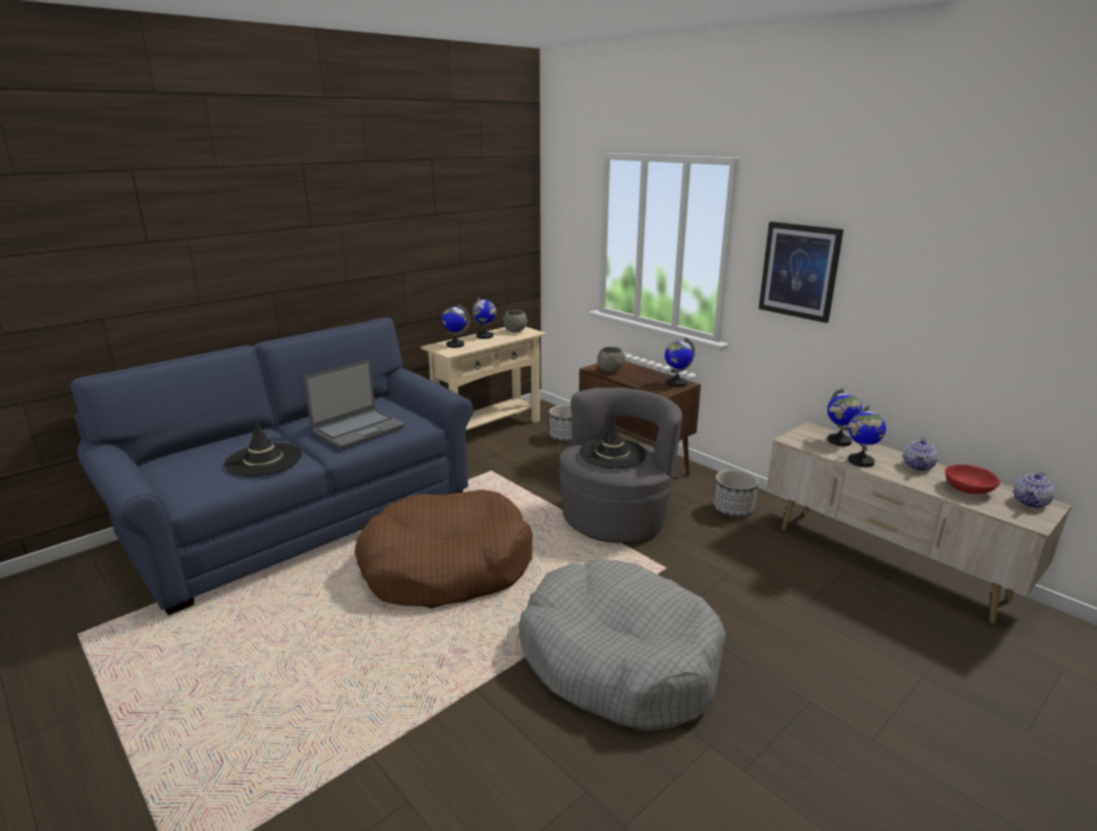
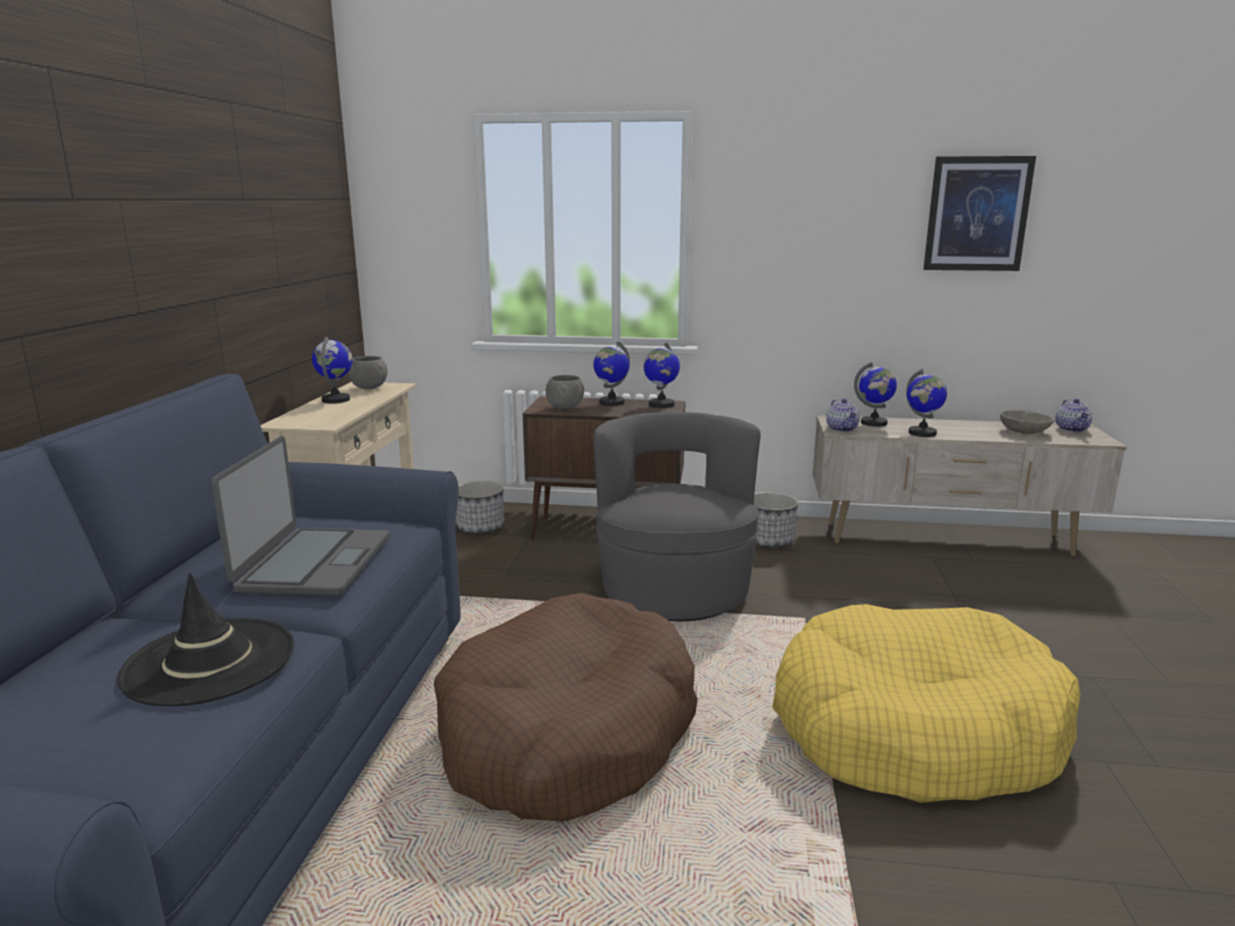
camera: 40 degrees left, 5 degrees down
globe [442,304,470,348] -> globe moved to [594,341,630,406]
grey dog bed [519,559,726,731] -> yellow dog bed [772,604,1081,803]
black hat [579,416,646,469] -> none
picture [759,222,844,323] -> picture moved to [923,156,1036,271]
teapot [904,438,938,471] -> teapot moved to [826,398,860,432]
red bowl [945,464,1001,494] -> grey bowl [1000,410,1054,434]

